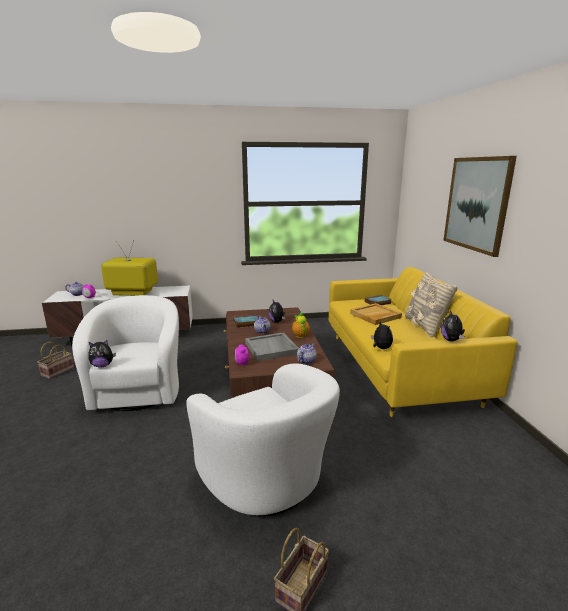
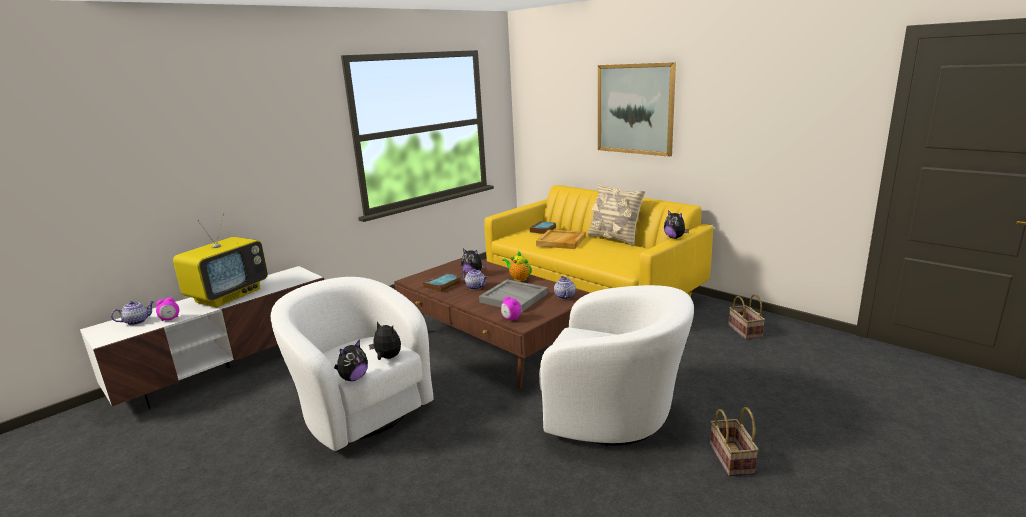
camera: 35 degrees left, 0 degrees up
basket [37,342,74,379] -> basket moved to [728,294,765,340]
television [101,240,158,296] -> television turned 150 degrees clockwise [173,213,268,308]
plush toy [371,321,393,349] -> plush toy moved to [369,321,401,360]

